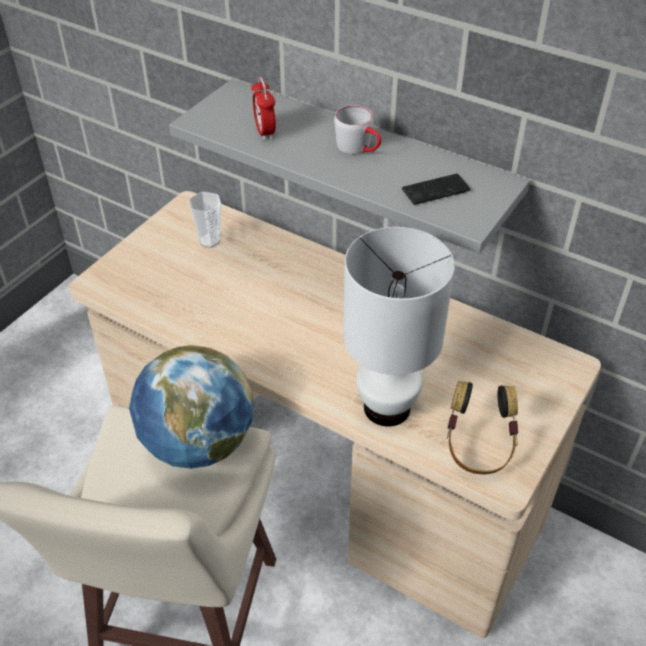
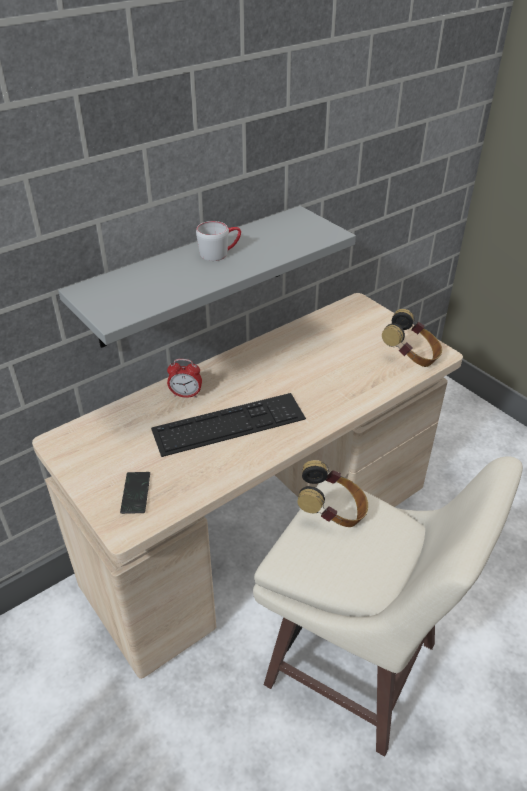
camera: 70 degrees left, 5 degrees down
globe [129,345,253,469] -> headphones [297,460,368,527]
cup [189,192,221,248] -> none
alarm clock [251,77,276,141] -> alarm clock moved to [167,359,202,398]
white table lamp [343,227,455,426] -> none
phone [402,174,470,205] -> phone moved to [120,472,150,514]
none -> keyboard [151,393,306,457]

